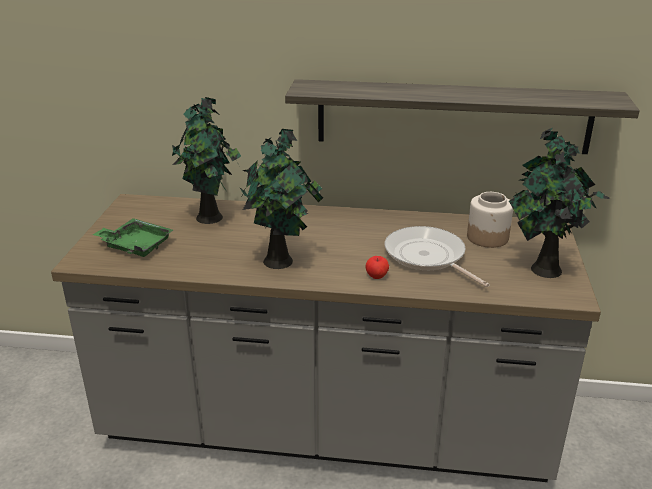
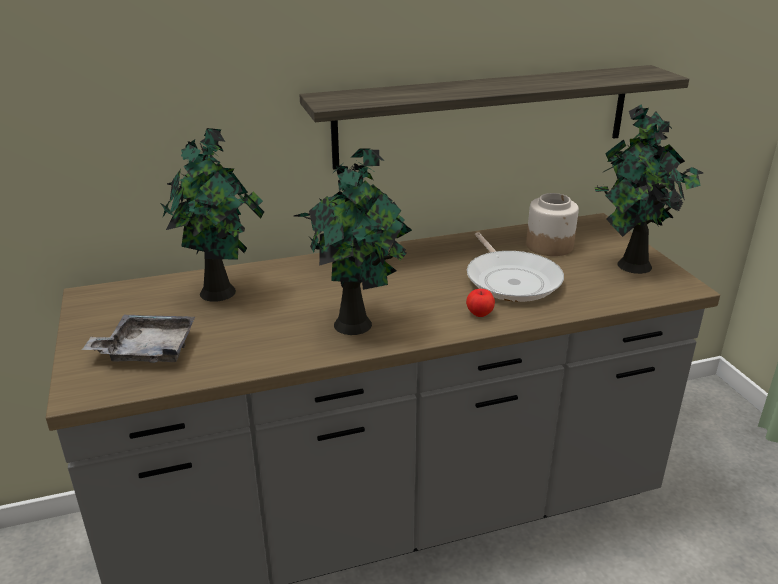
camera: 25 degrees left, 0 degrees up
green tray [92,218,173,257] -> grey tray [82,315,195,363]
frying pan [385,226,490,287] -> frying pan turned 135 degrees counterclockwise [467,232,564,302]

